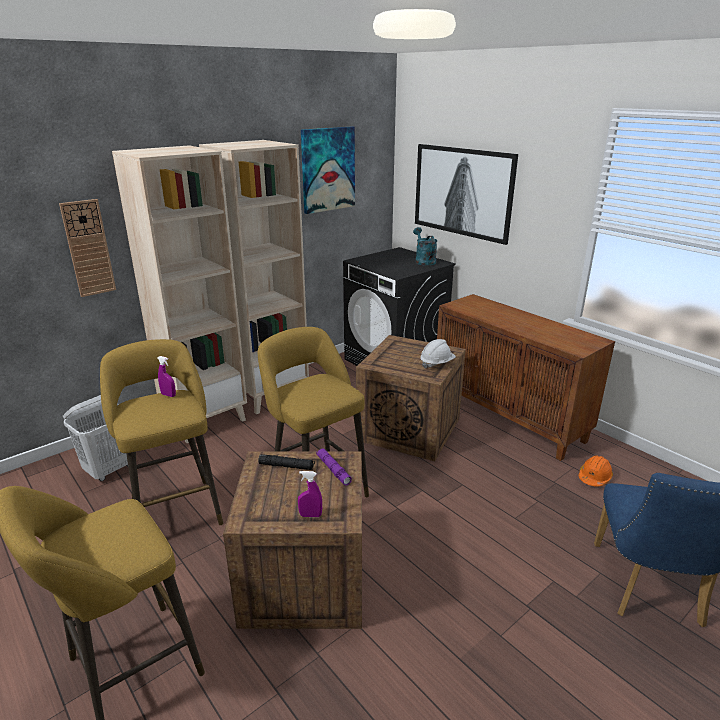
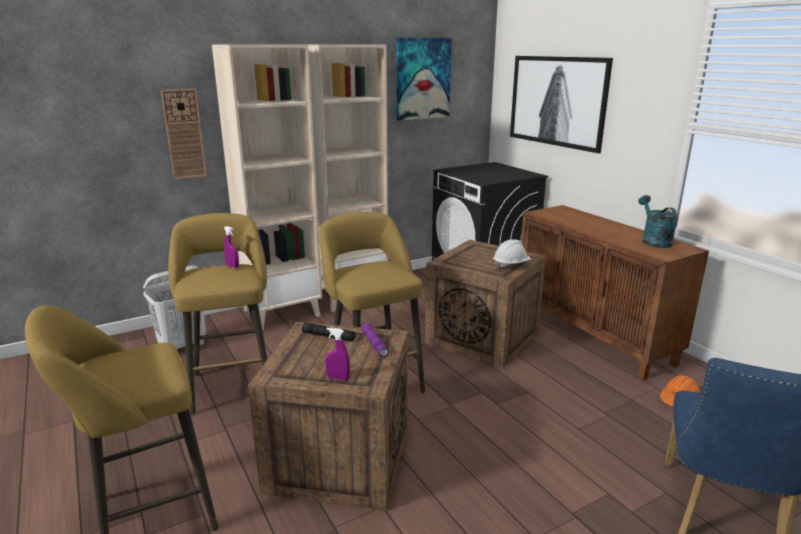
camera: 10 degrees right, 5 degrees down
turquoise watering can [413,227,437,266] -> turquoise watering can moved to [638,195,678,248]

